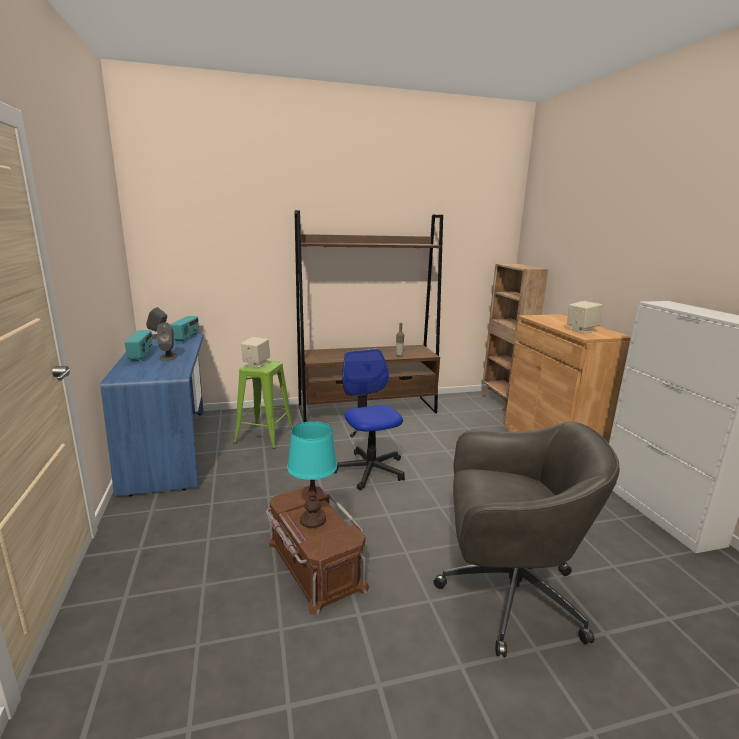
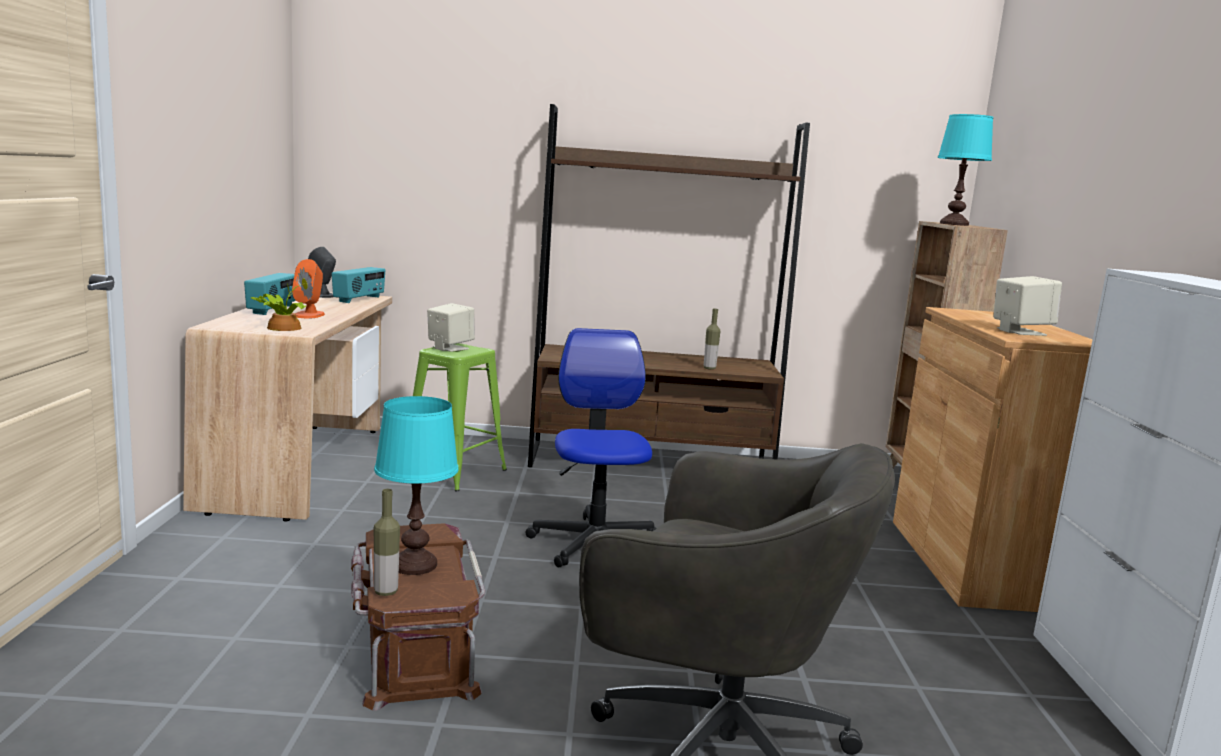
camera: 15 degrees right, 5 degrees down
blue desk [100,332,204,497] -> beige desk [183,292,392,521]
grey speaker [157,322,178,361] -> orange speaker [292,259,325,318]
none -> potted plant [251,267,313,331]
none -> bottle [374,489,400,596]
none -> turquoise table lamp [938,114,993,226]

